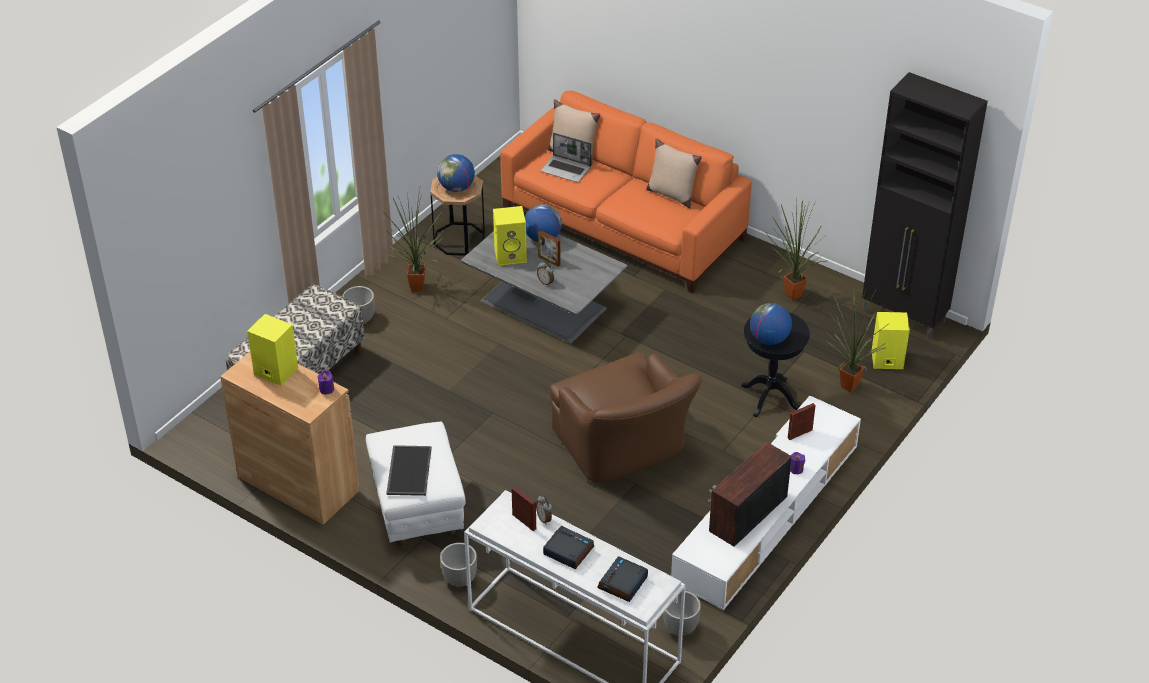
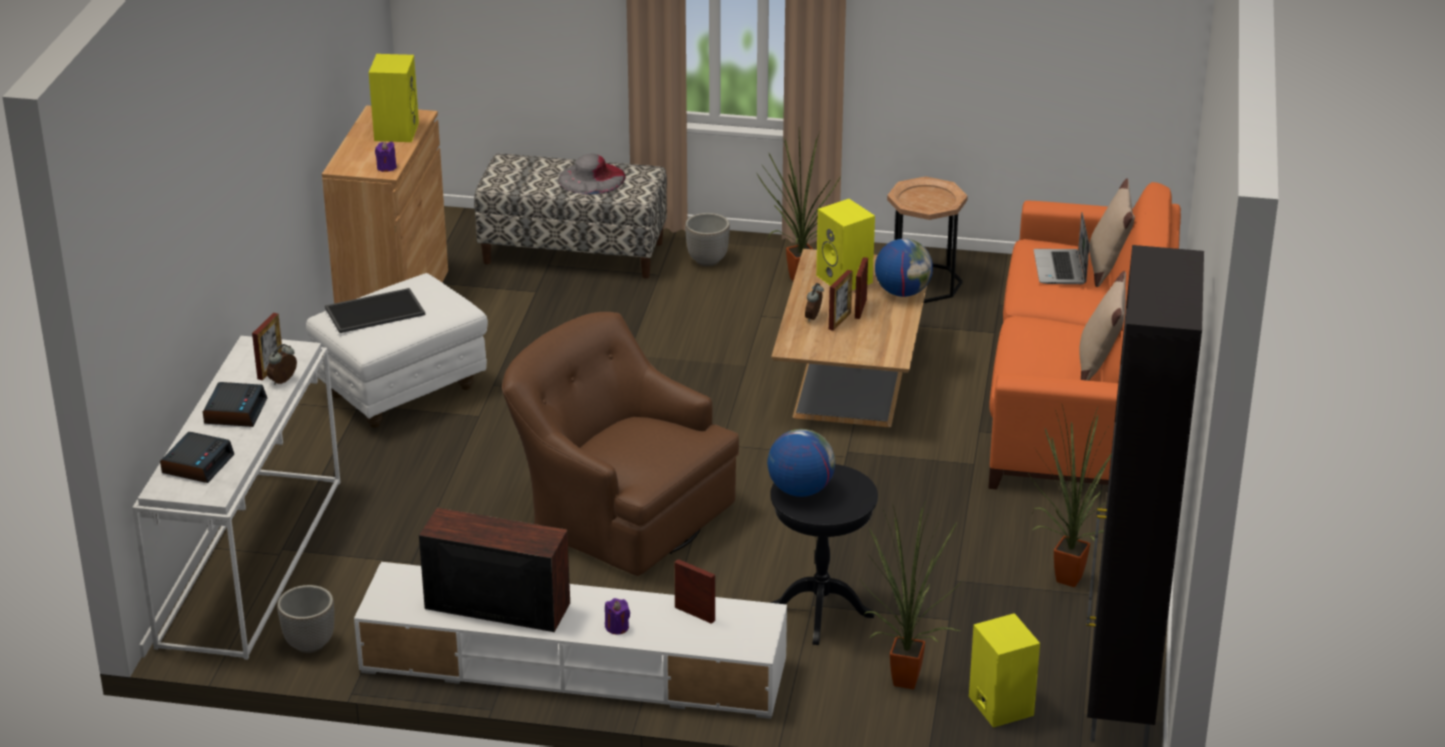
camera: 65 degrees right, 10 degrees down
globe [437,154,475,192] -> none
planter [440,543,477,587] -> none
grey coffee table [460,231,628,343] -> brown coffee table [771,249,927,427]
brown armchair [550,352,703,482] -> brown armchair turned 90 degrees clockwise [502,312,739,576]
alarm clock [597,556,648,602] -> alarm clock turned 105 degrees clockwise [160,432,234,483]
none -> grey hat [558,153,626,194]
none -> picture frame [829,270,853,331]

